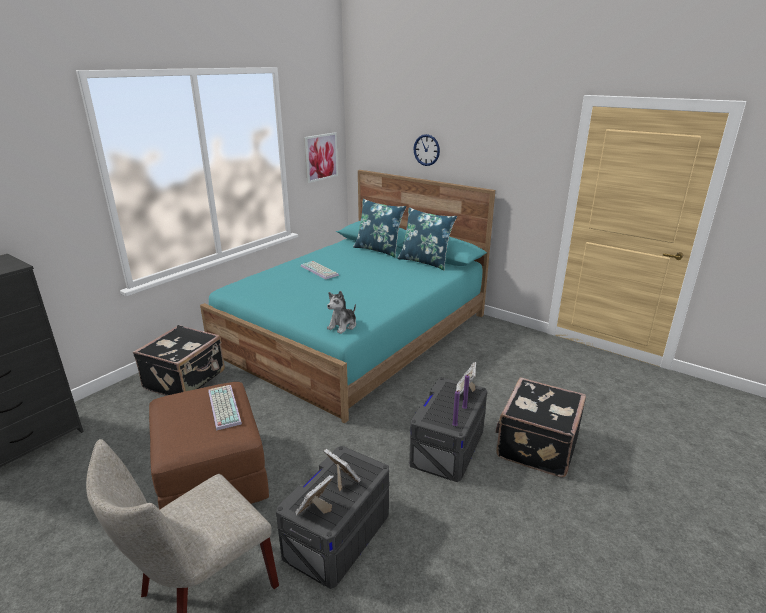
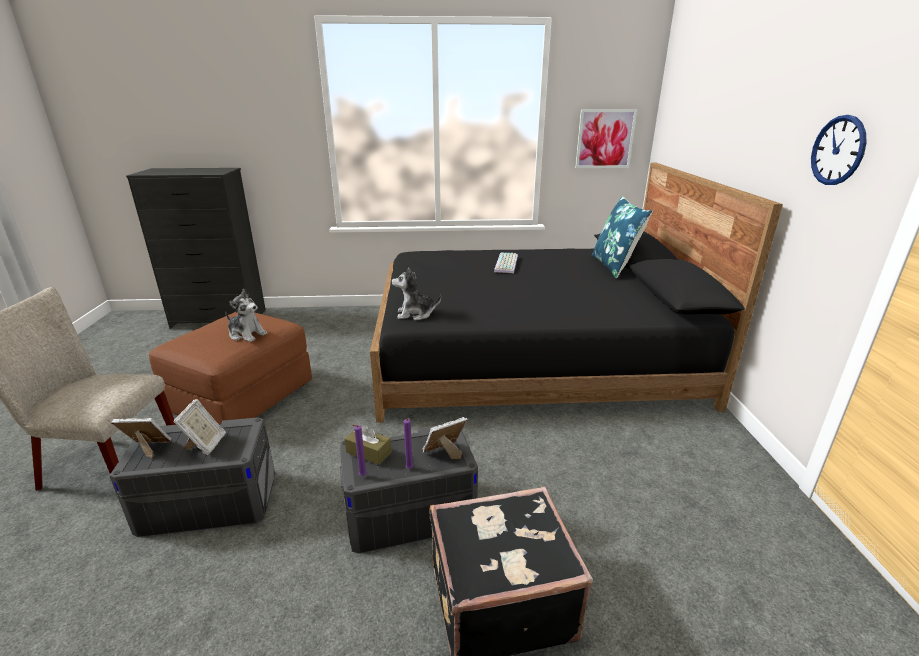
camera: 50 degrees right, 0 degrees up
black suitcase [133,325,225,396] -> none
turquoise bed [200,170,495,423] -> black bed [370,163,783,423]
keyboard [208,385,242,431] -> plush toy [225,289,267,342]
blue pillow [397,207,457,270] -> none
wall clock [413,134,440,166] -> wall clock moved to [811,115,867,185]
none -> brown tissue box [344,425,392,465]

